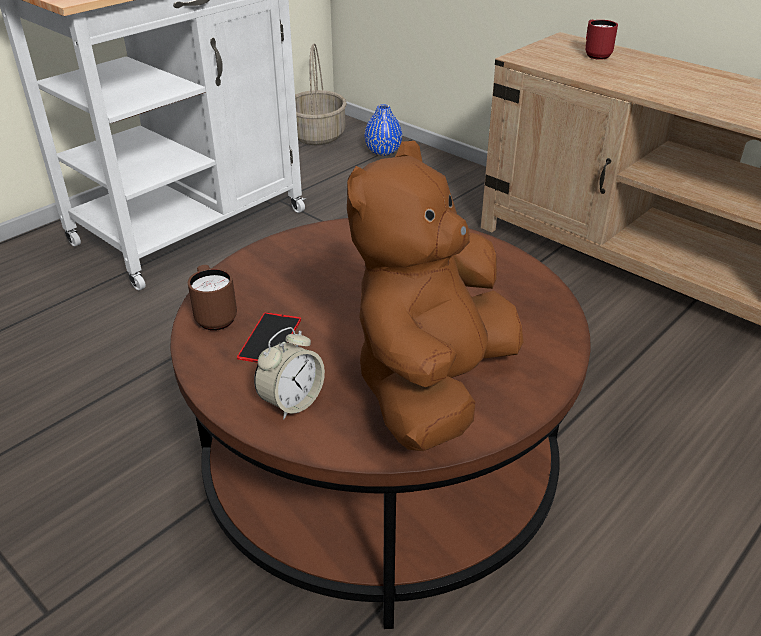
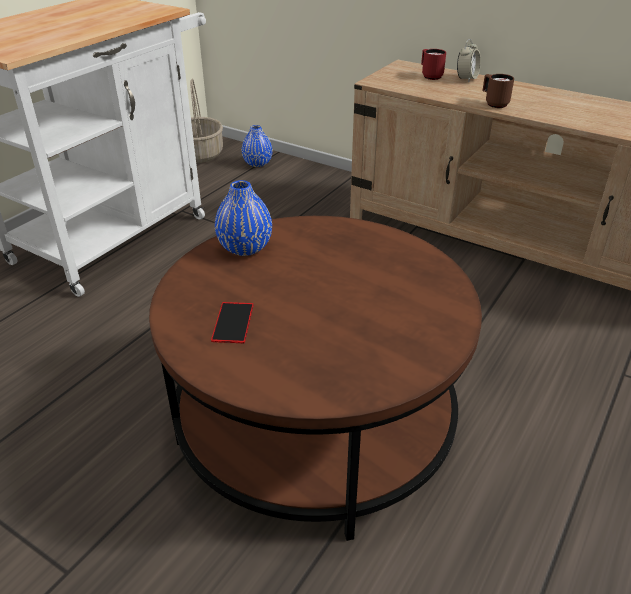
camera: 10 degrees left, 0 degrees up
brown mug [188,265,237,331] -> brown mug moved to [482,74,514,108]
alarm clock [254,327,325,419] -> alarm clock moved to [457,39,481,83]
brown plush toy [347,141,523,451] -> none
none -> blue vase [215,180,272,256]

